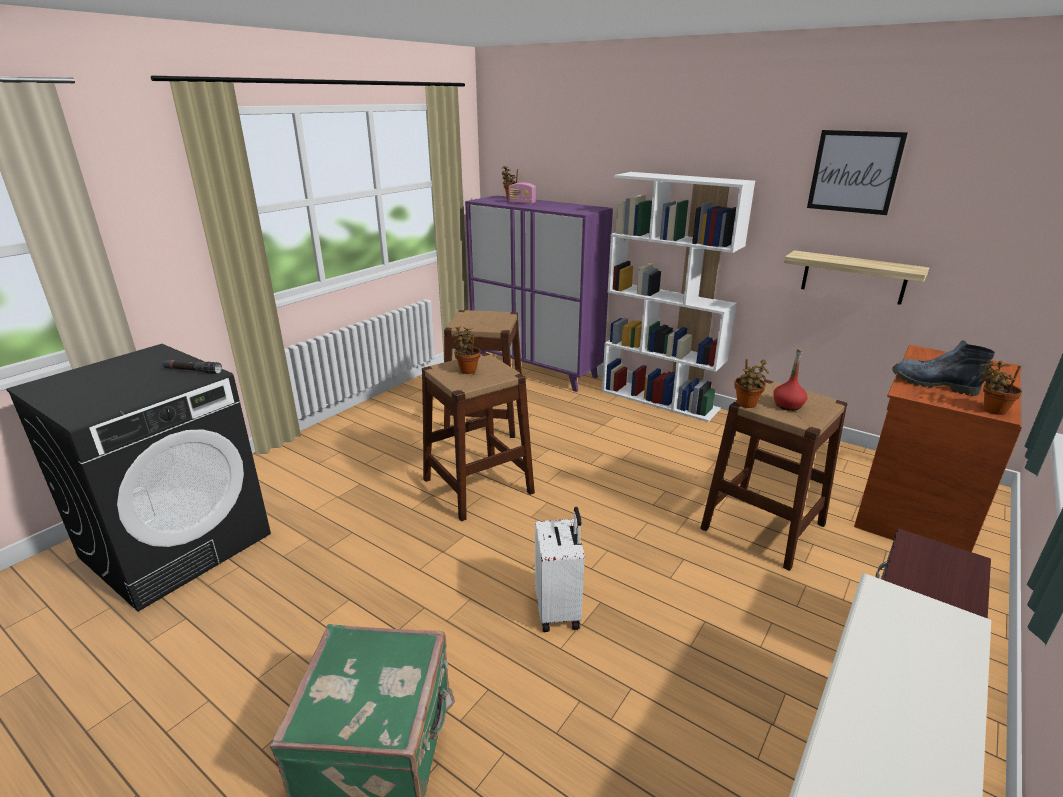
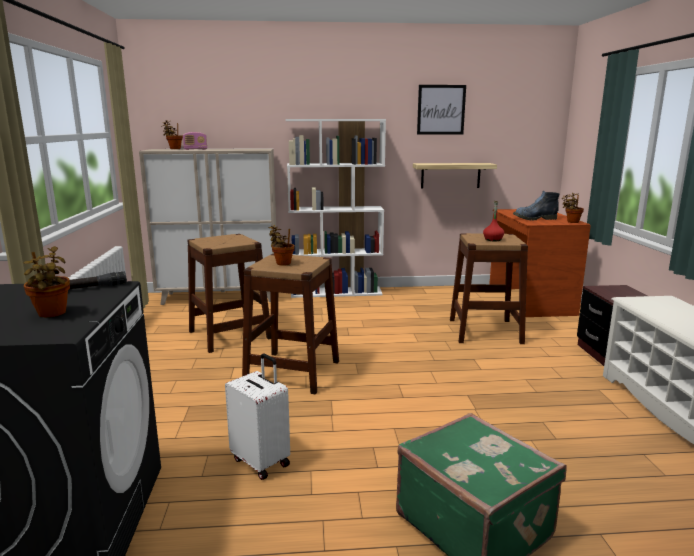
camera: 40 degrees left, 10 degrees down
purple cabinet [465,195,613,392] -> beige cabinet [139,148,277,305]
white suitcase [535,507,585,632] -> white suitcase moved to [225,353,290,480]
potted plant [734,359,769,408] -> potted plant moved to [23,246,70,317]

